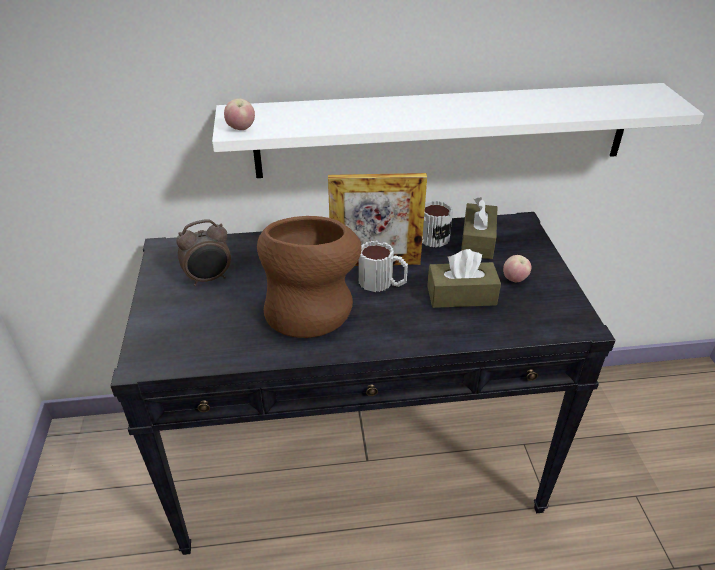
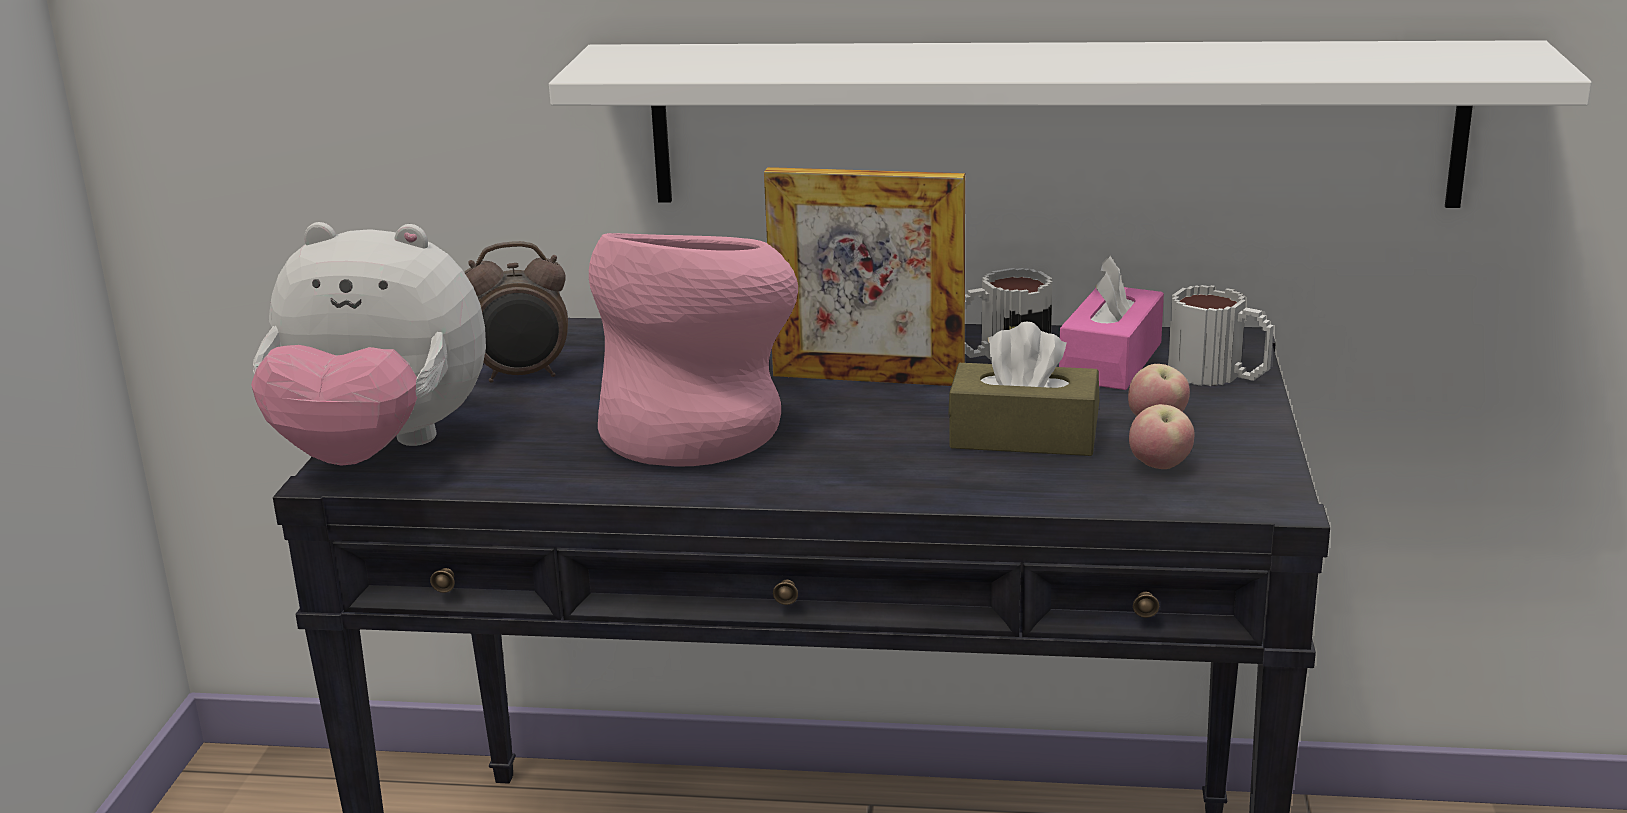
camera: 15 degrees right, 15 degrees down
apple [224,99,255,130] -> apple moved to [1129,404,1194,469]
brown vase [257,216,362,338] -> pink vase [589,233,798,467]
mug [358,241,408,292] -> mug moved to [1168,285,1274,386]
brown tissue box [461,197,497,259] -> pink tissue box [1059,256,1164,390]
none -> plush toy [251,222,486,466]

